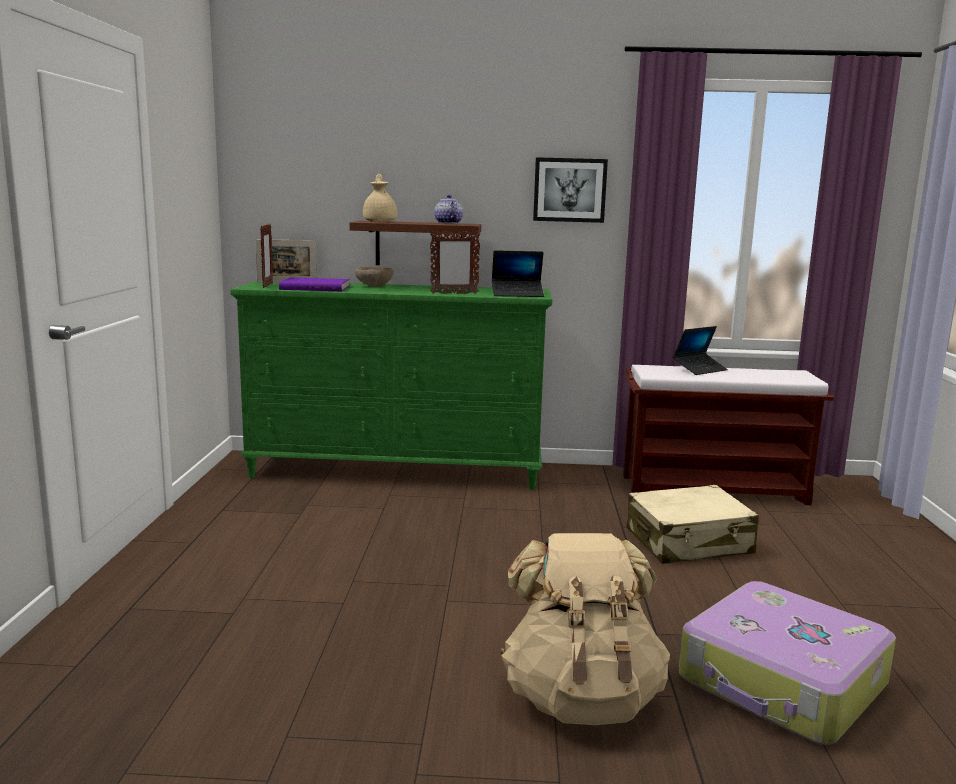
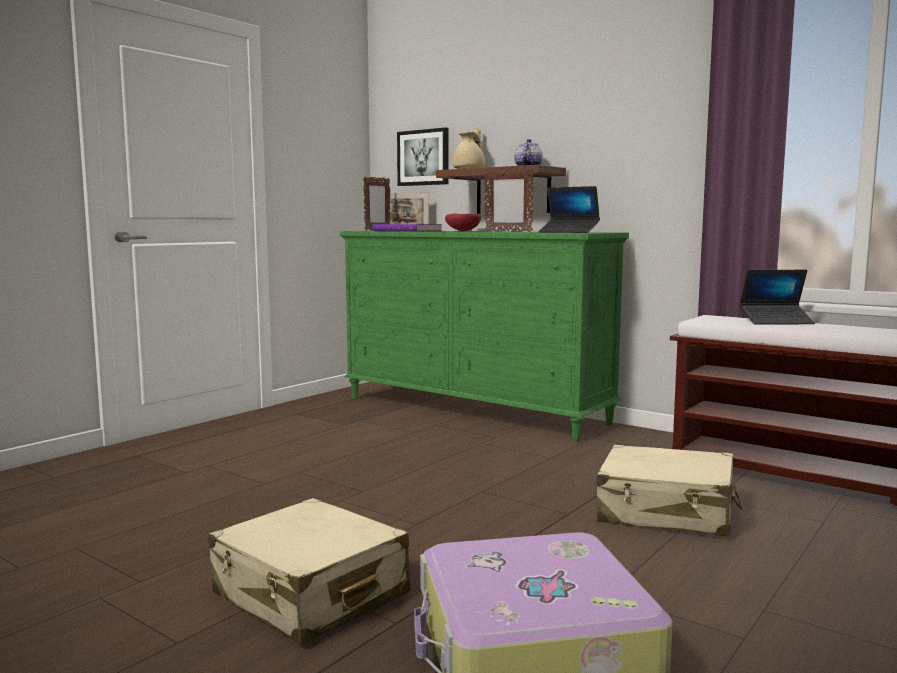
camera: 35 degrees right, 5 degrees down
beige bowl [355,267,394,287] -> red bowl [445,213,481,231]
beige backpack [501,533,670,725] -> beige suitcase [208,498,411,645]
picture [533,157,608,223] -> picture moved to [397,127,448,186]

